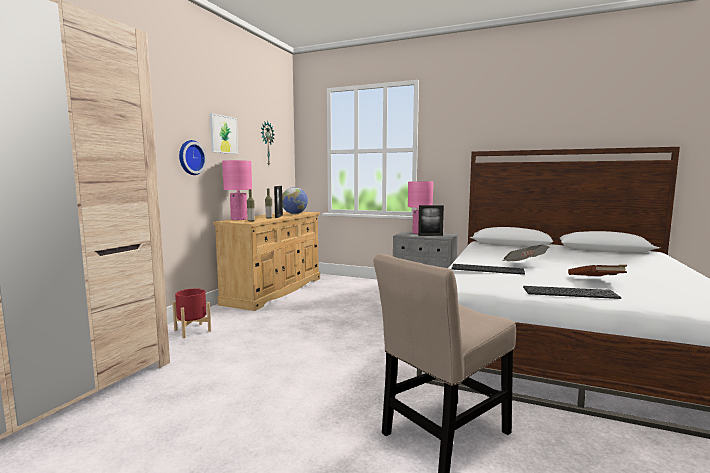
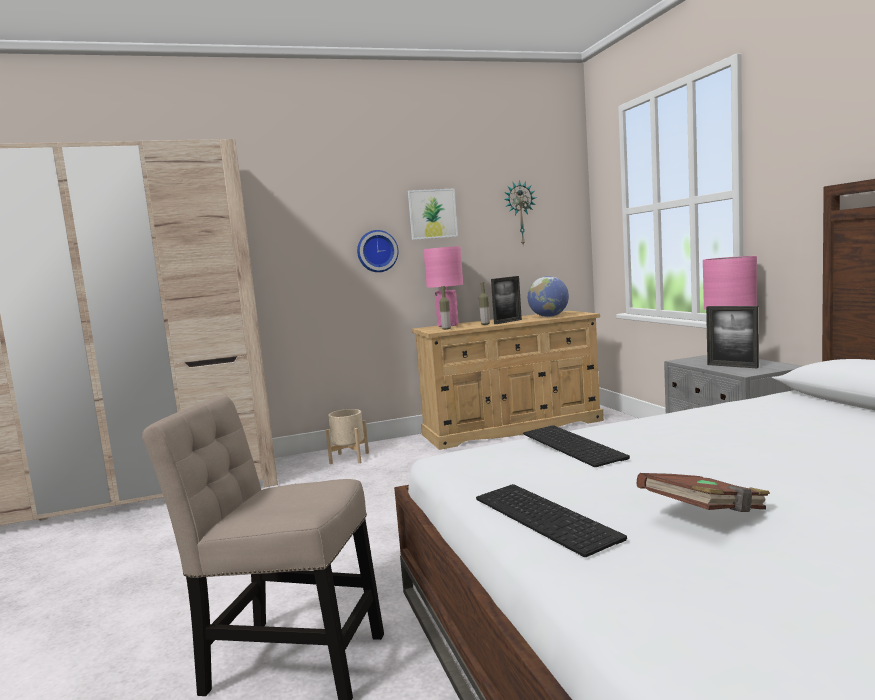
camera: 50 degrees right, 0 degrees up
red planter [172,289,211,338] -> beige planter [326,409,369,464]
newspaper [503,244,549,261] -> none

